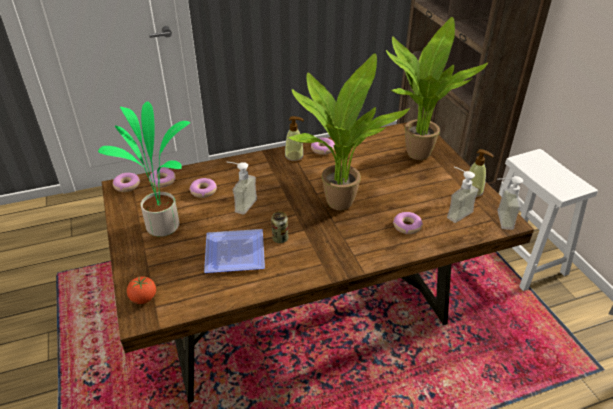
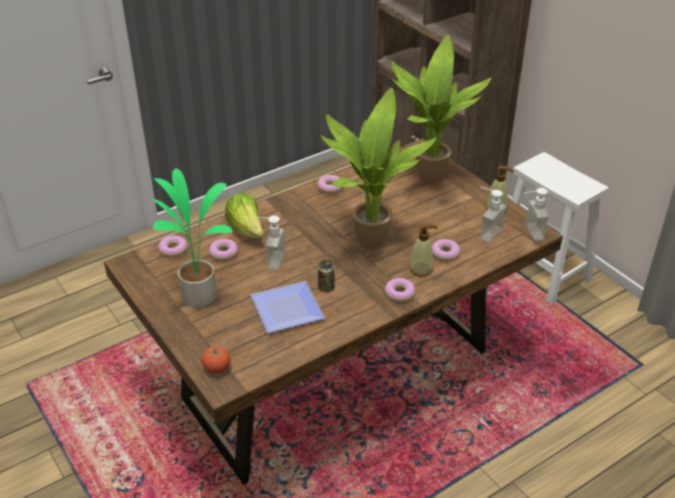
camera: 15 degrees left, 0 degrees up
donut [113,173,140,192] -> donut moved to [384,278,415,302]
soap dispenser [284,116,304,163] -> soap dispenser moved to [409,224,438,277]
none -> lettuce [225,193,264,238]

